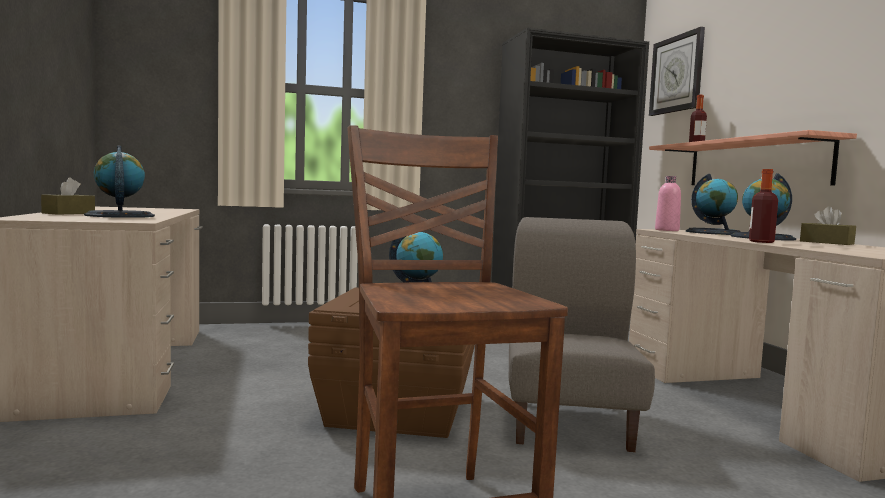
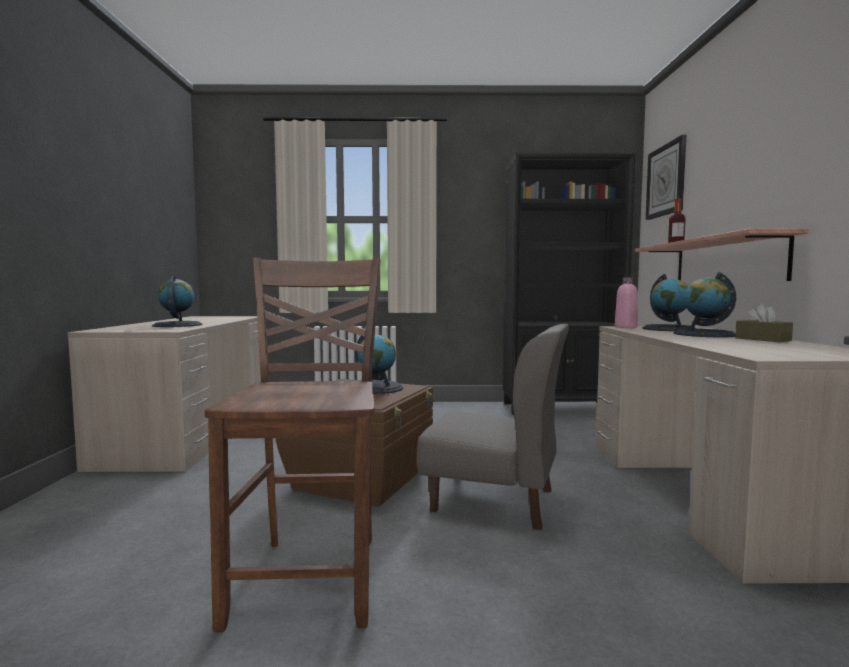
camera: 15 degrees right, 0 degrees up
brown tissue box [41,177,95,215] -> none
grey chair [508,217,655,452] -> grey chair turned 90 degrees clockwise [417,324,569,530]
bottle [749,169,778,243] -> none

